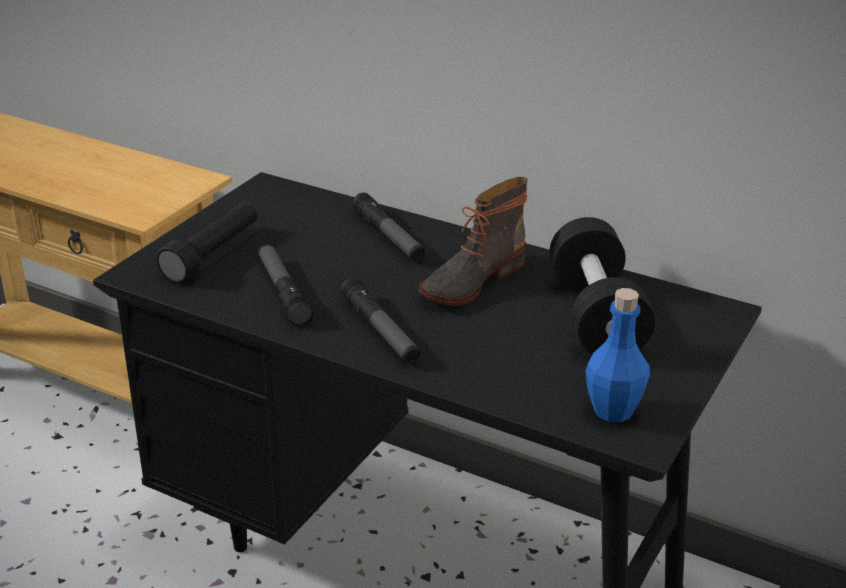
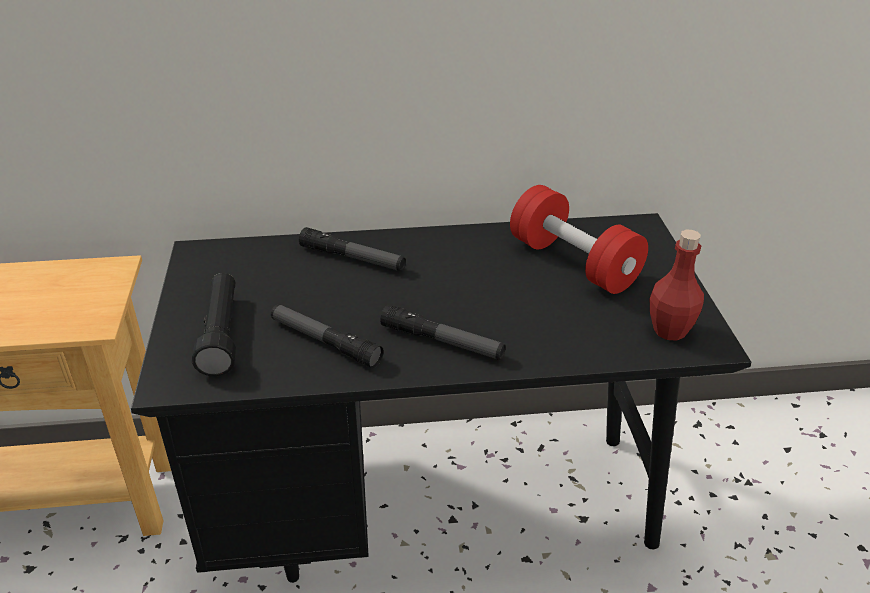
camera: 35 degrees left, 5 degrees up
boot [419,177,528,305] -> none
black dumbbell [550,217,655,354] -> red dumbbell [510,185,648,294]
blue bottle [585,288,650,423] -> red bottle [650,230,704,341]

